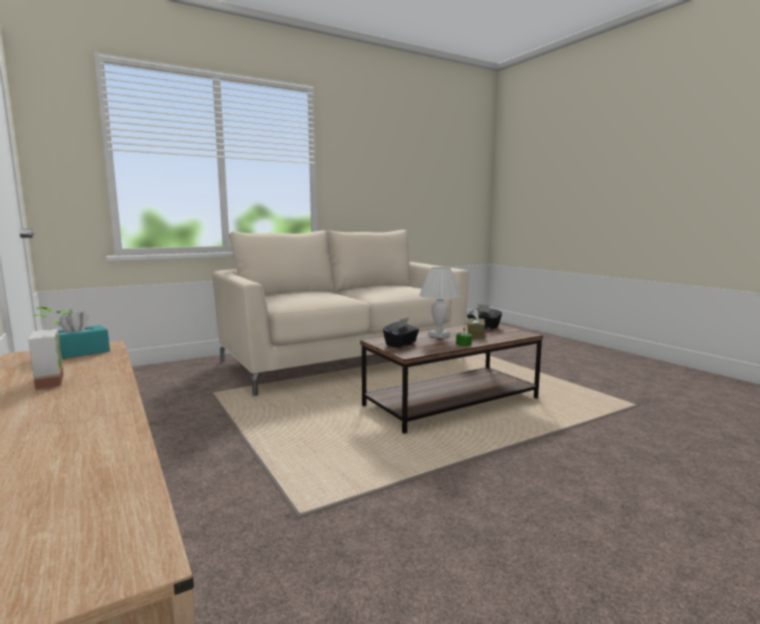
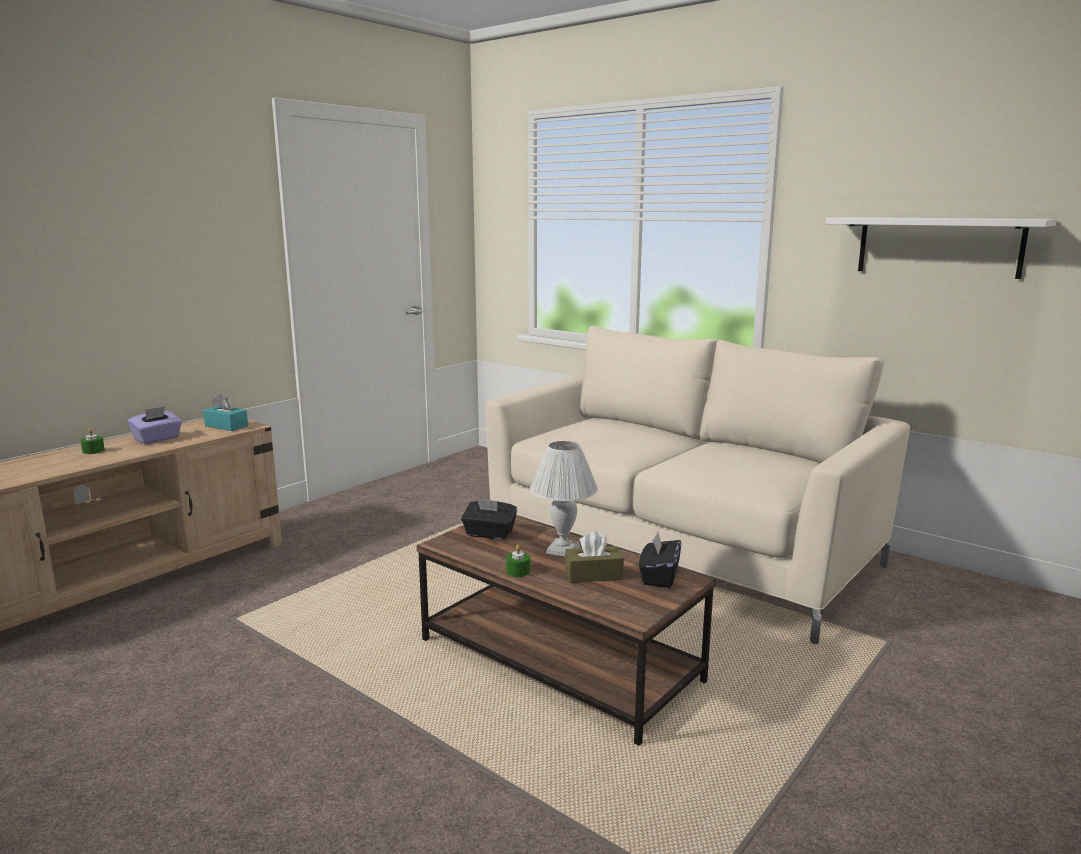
camera: 70 degrees right, 5 degrees up
potted plant [29,307,73,389] -> purple tissue box [127,406,182,444]
none -> green candle [80,429,105,454]
none -> white shelf [825,217,1057,279]

